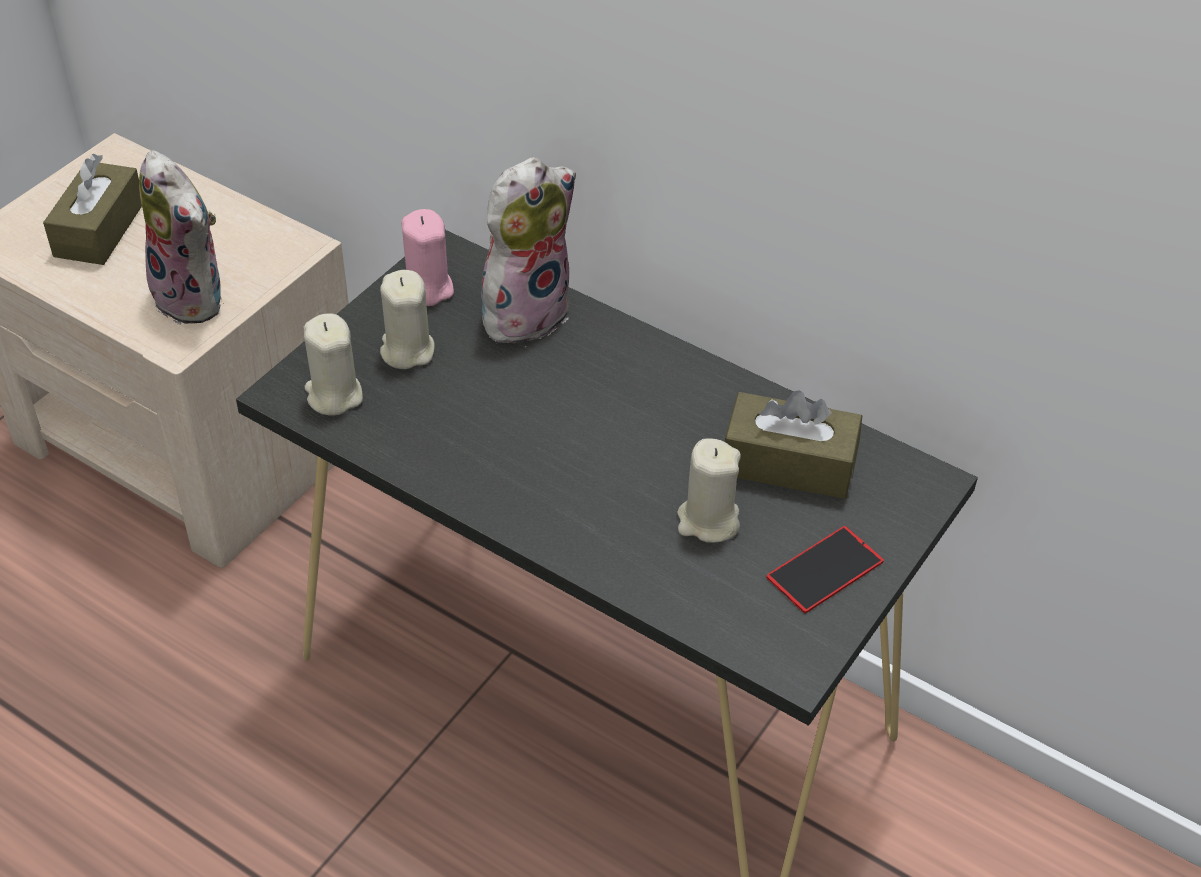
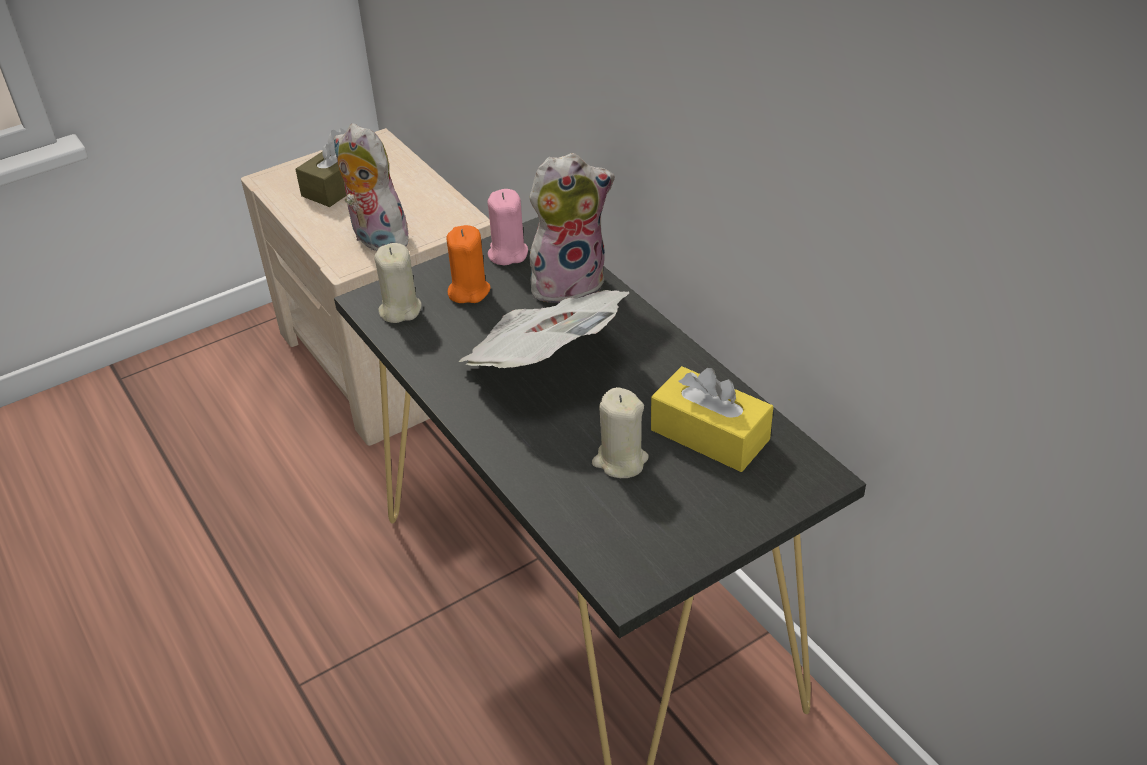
camera: 25 degrees right, 5 degrees down
plush toy [139,150,221,325] -> plush toy turned 150 degrees clockwise [334,124,416,253]
beige candle [380,270,435,369] -> orange candle [447,225,491,303]
brown tissue box [725,390,862,499] -> yellow tissue box [651,366,773,472]
phone [766,526,884,613] -> none
none -> newspaper [458,290,630,368]

